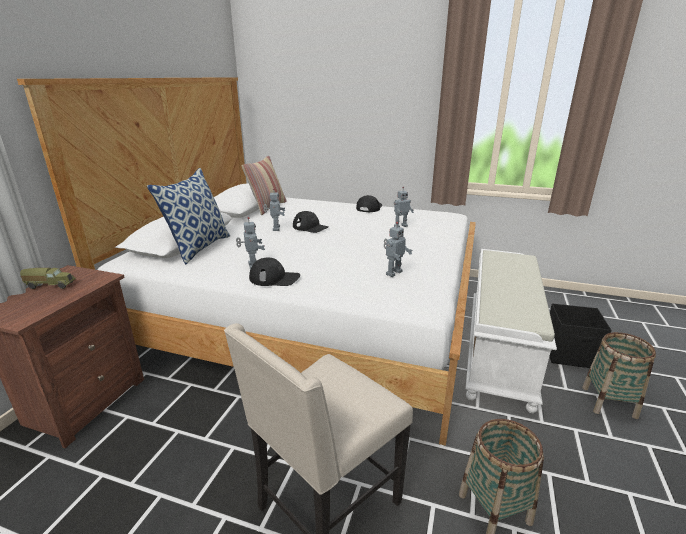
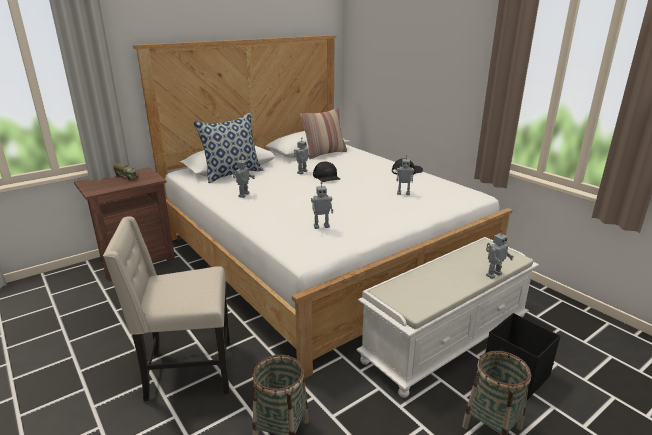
camera: 35 degrees right, 0 degrees up
black cap [249,258,300,286] -> none
none -> toy robot [486,230,514,279]

